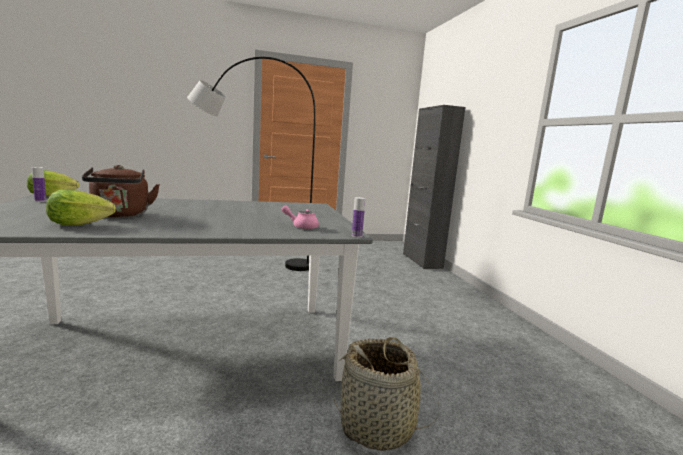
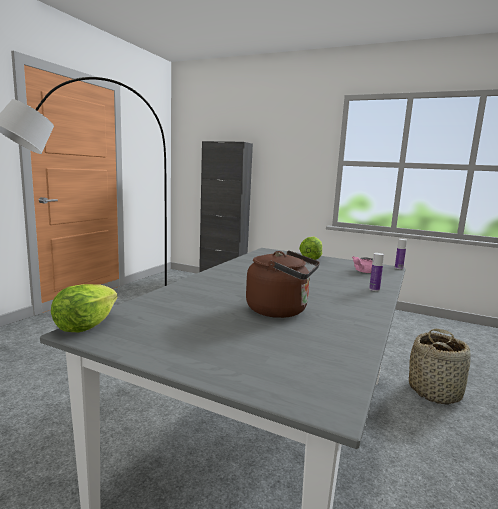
camera: 50 degrees left, 0 degrees up
bottle [32,167,47,202] -> bottle moved to [369,253,384,291]
lettuce [46,190,116,225] -> lettuce moved to [299,237,322,260]

